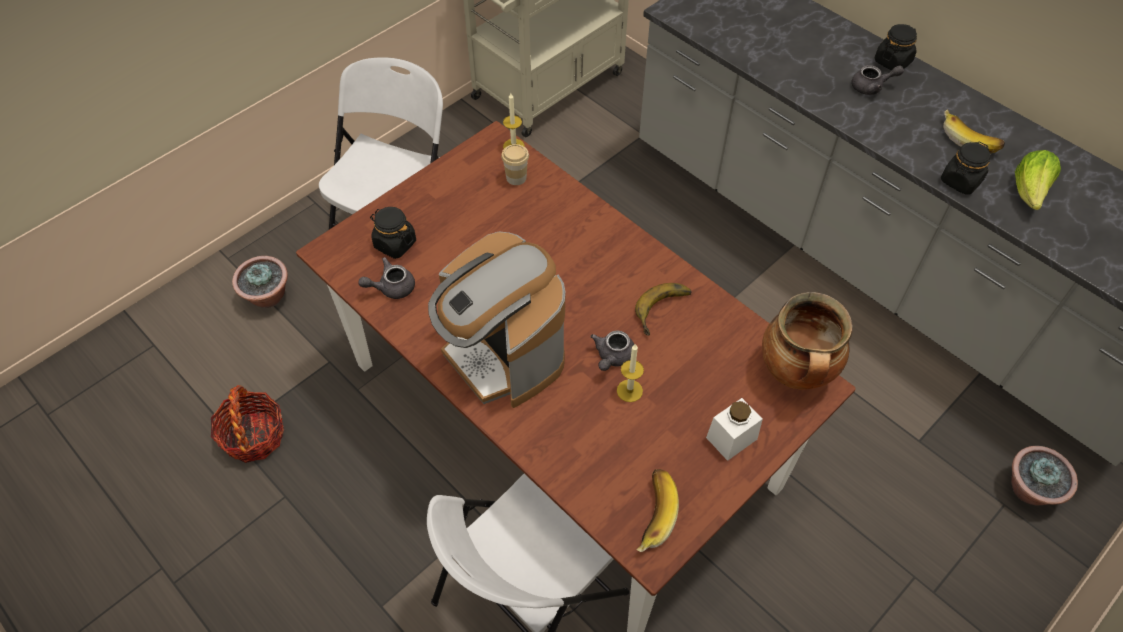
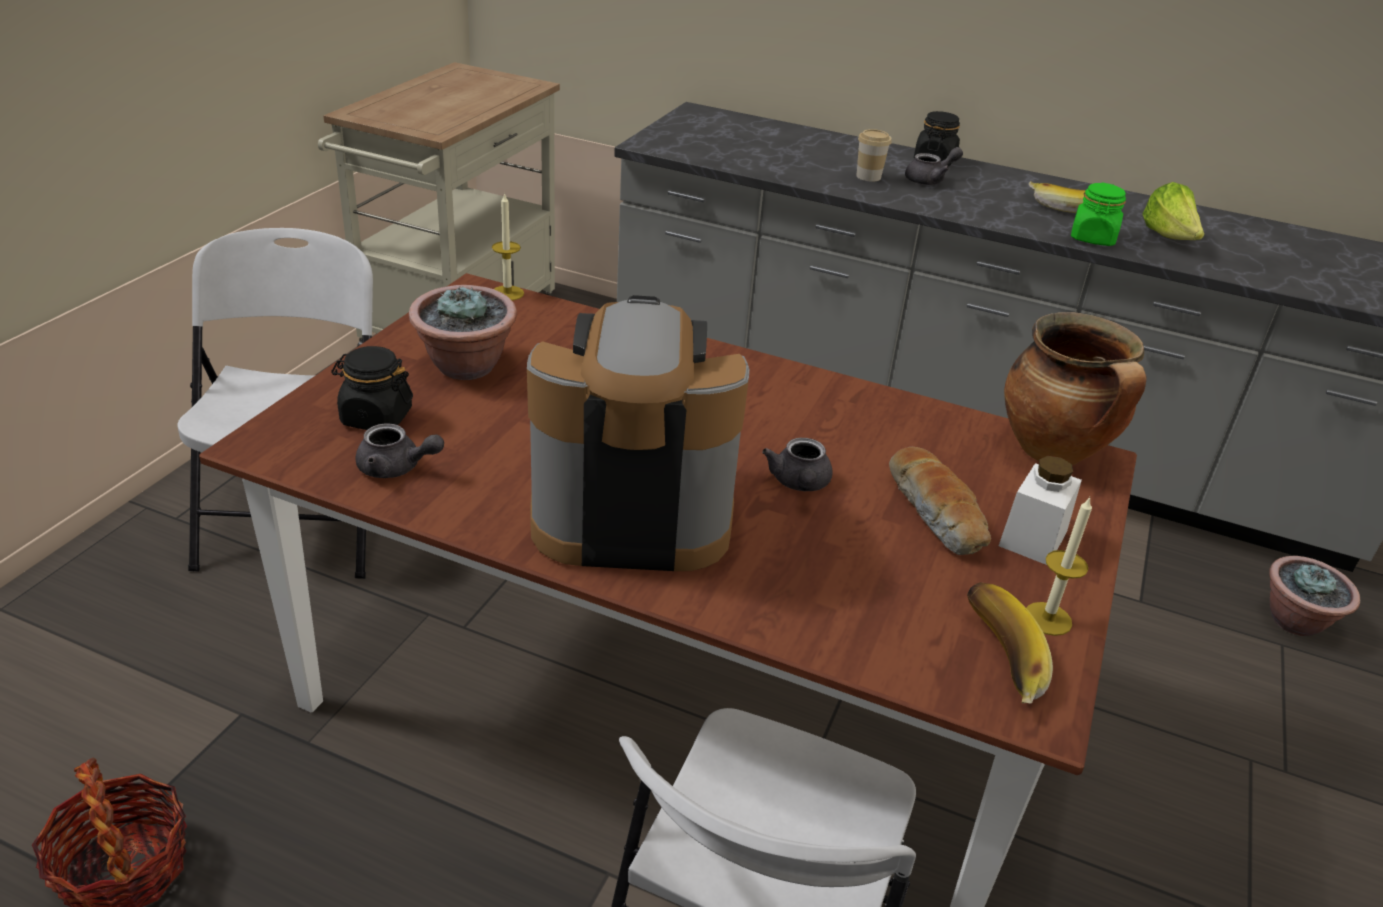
camera: 25 degrees left, 20 degrees down
potted plant [232,256,288,308] -> potted plant moved to [409,285,517,380]
grey teapot [358,257,415,299] -> grey teapot turned 120 degrees counterclockwise [355,423,444,478]
coffee machine [428,232,565,408] -> coffee machine turned 150 degrees clockwise [527,295,749,571]
cup [501,144,529,185] -> cup moved to [856,129,892,182]
candle [617,344,644,402] -> candle moved to [1027,497,1092,636]
banana [635,283,692,336] -> none
black jar [941,142,990,195] -> green jar [1071,182,1126,246]
none -> bread [889,447,991,555]

